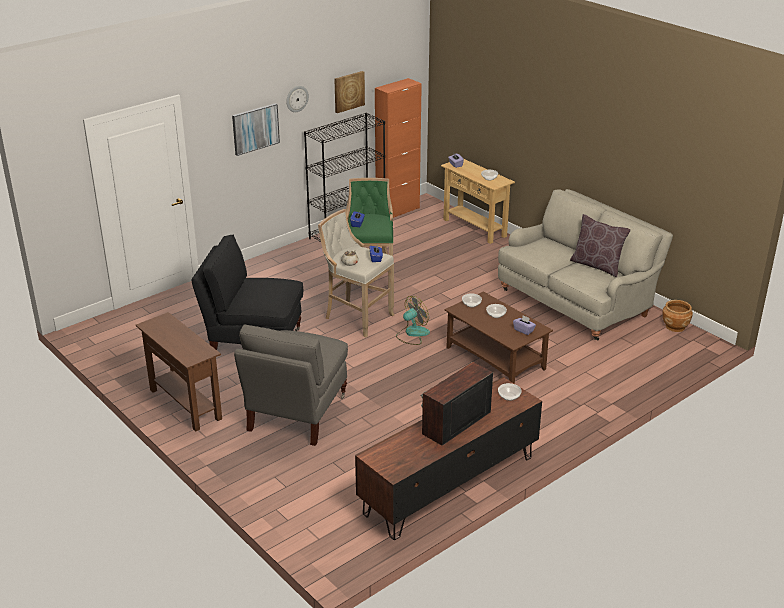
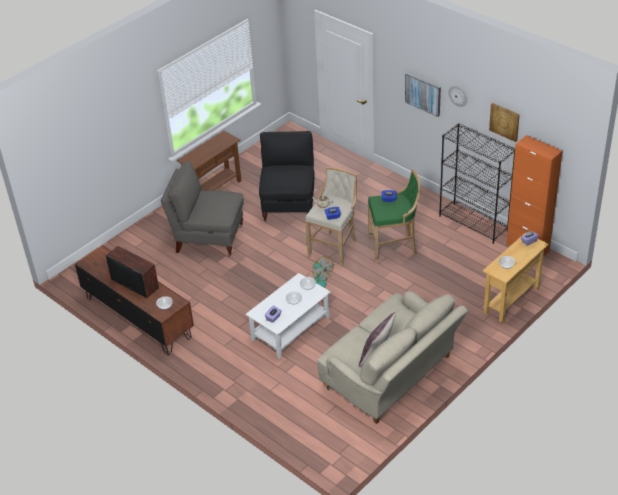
camera: 85 degrees right, 10 degrees up
brown coffee table [444,291,553,384] -> white coffee table [246,273,331,359]
brown planter [663,300,693,332] -> none

